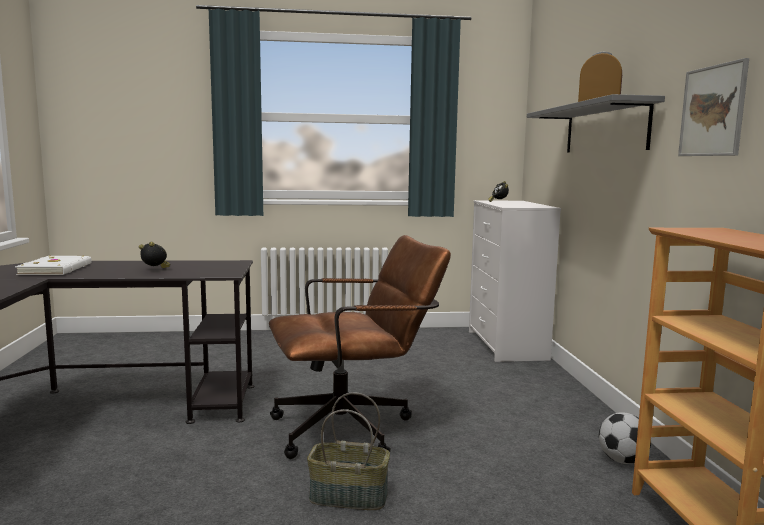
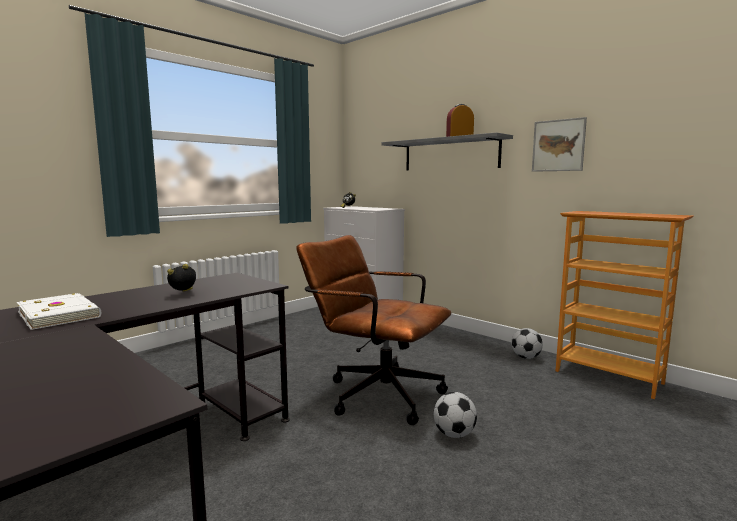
camera: 40 degrees left, 0 degrees up
brown office chair [269,235,451,459] -> brown office chair turned 90 degrees counterclockwise [296,235,451,425]
basket [307,392,390,510] -> football [434,392,477,438]

